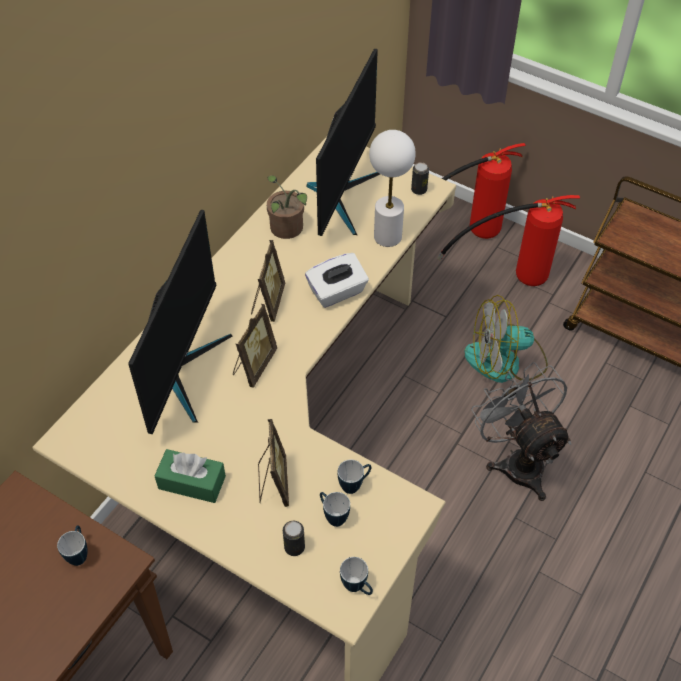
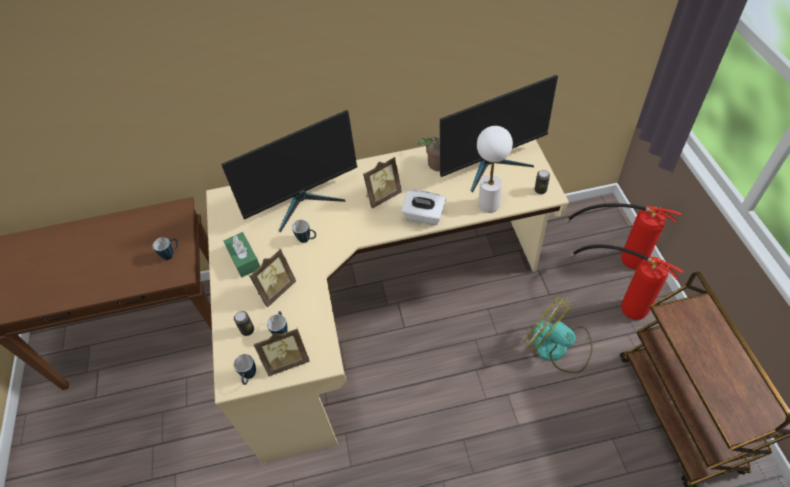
camera: 50 degrees right, 0 degrees up
picture frame [233,304,277,388] -> picture frame moved to [253,329,310,377]
mug [337,460,372,494] -> mug moved to [292,220,316,243]
grey fan [471,362,571,501] -> none

